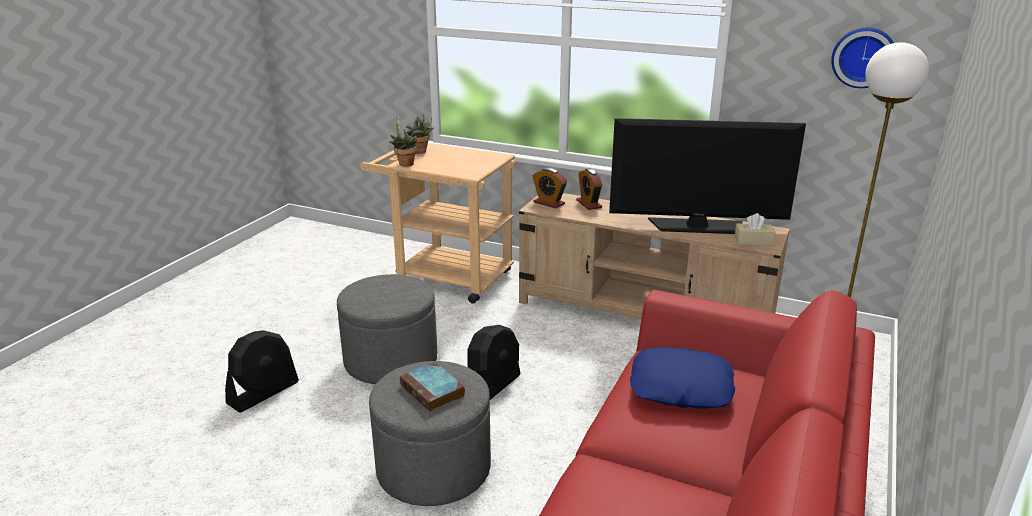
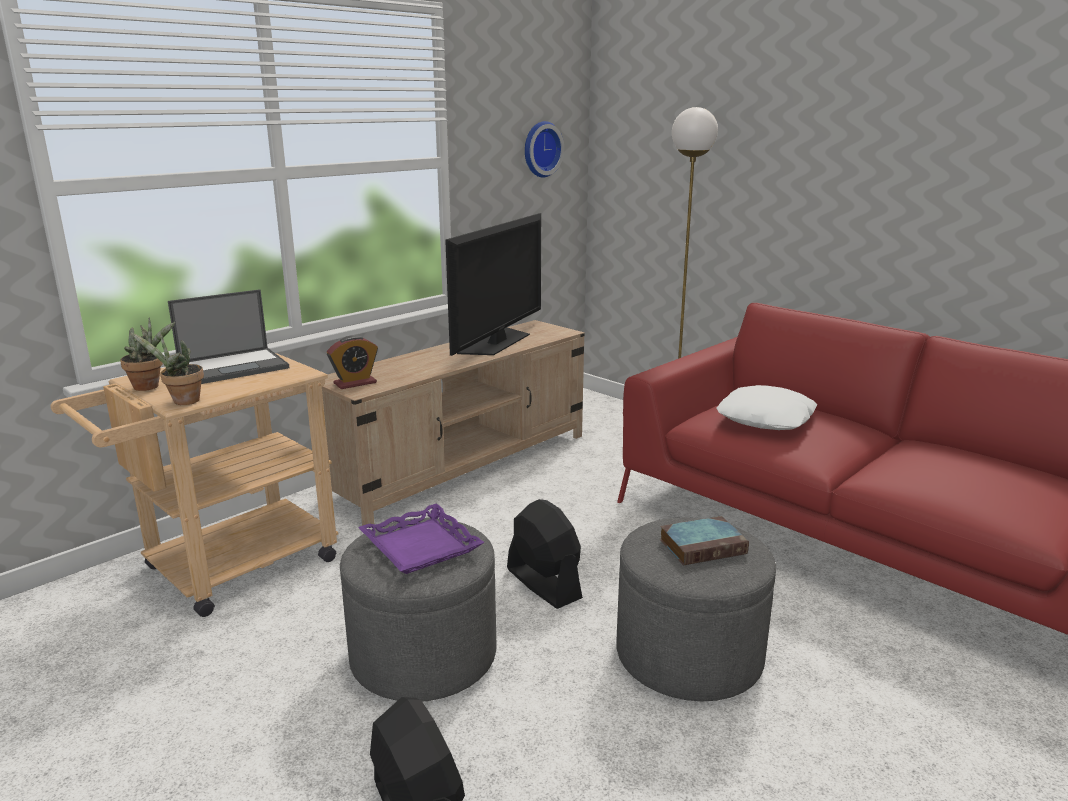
camera: 70 degrees left, 5 degrees down
alarm clock [576,168,602,210] -> none
blue pillow [630,347,735,409] -> white pillow [716,385,817,430]
beige tissue box [735,213,775,246] -> none
none -> laptop [168,289,289,384]
none -> purple tray [358,504,484,574]

